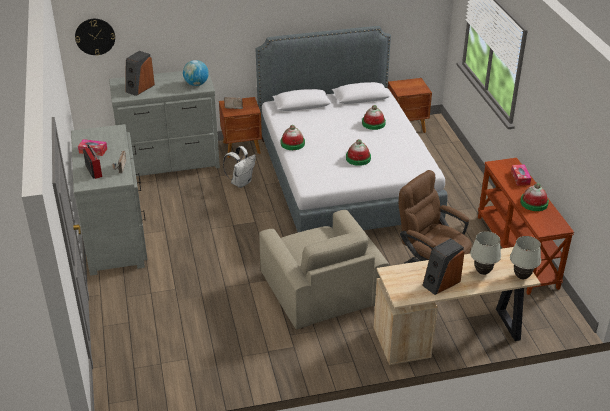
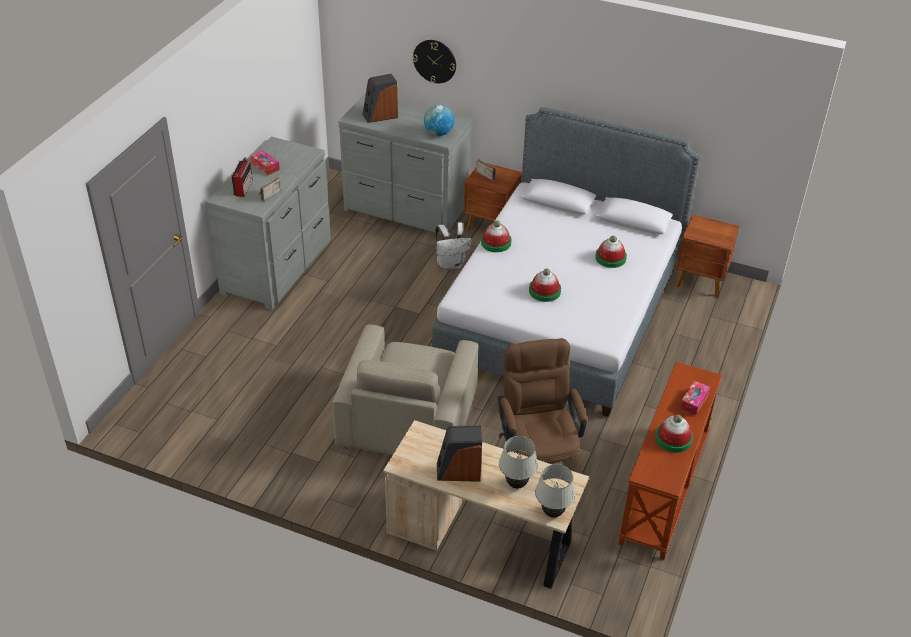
camera: 35 degrees right, 5 degrees up
wall clock [75,19,115,56] -> wall clock moved to [413,40,456,83]

